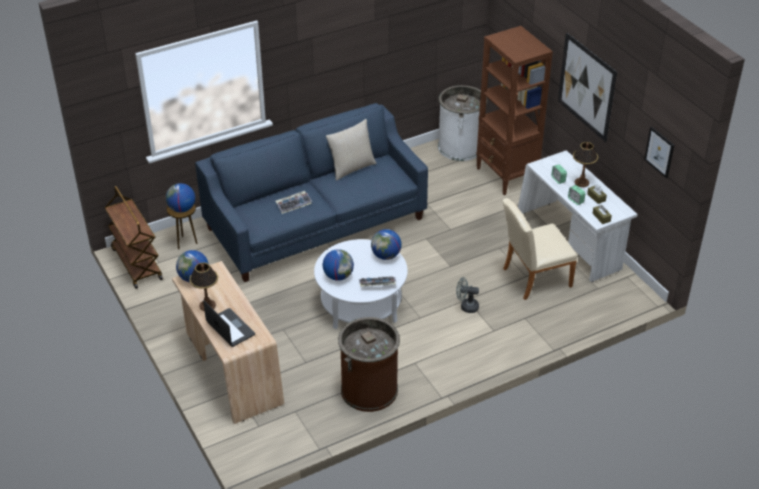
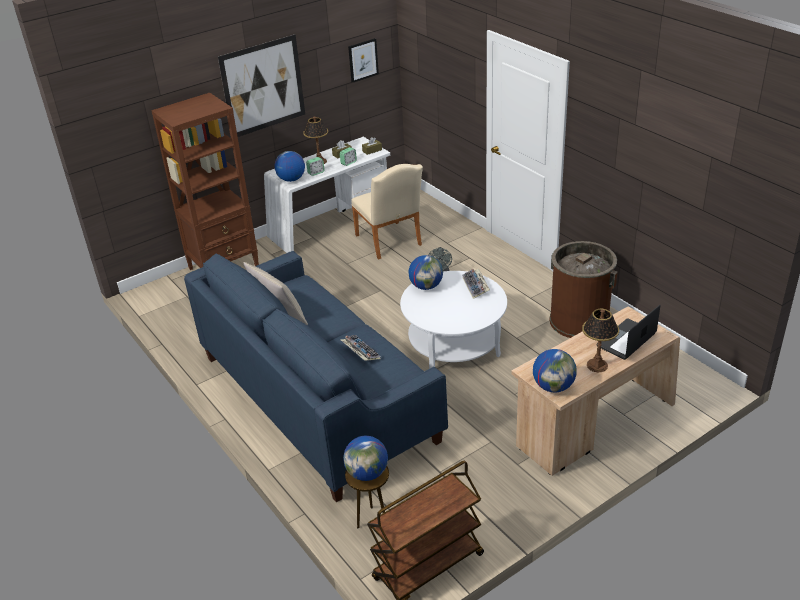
camera: 95 degrees left, 5 degrees down
globe [323,249,354,281] -> globe moved to [274,151,305,182]
white trash can [438,85,488,161] -> none

